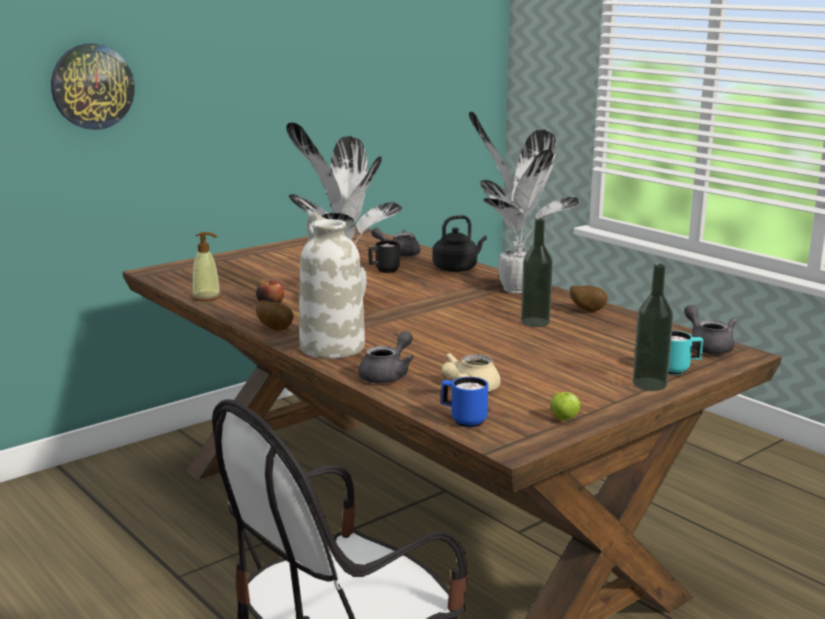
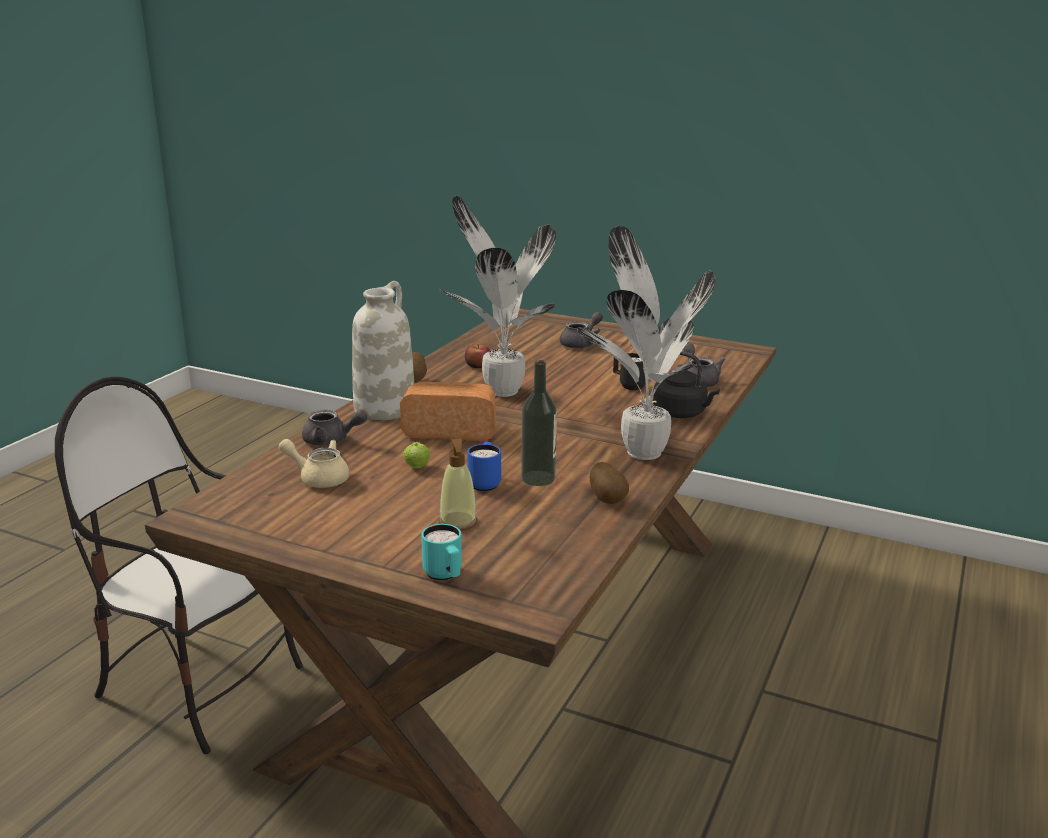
camera: 65 degrees right, 5 degrees up
wall clock [51,43,135,130] -> none
soap dispenser [192,232,221,301] -> soap dispenser moved to [438,439,477,531]
blue mug [441,377,488,427] -> blue mug moved to [467,442,501,491]
apple [550,392,580,421] -> apple moved to [403,441,430,469]
bottle [633,264,673,391] -> none
grey teapot [684,305,736,354] -> grey teapot moved to [560,312,603,348]
none -> bread [400,381,496,441]

